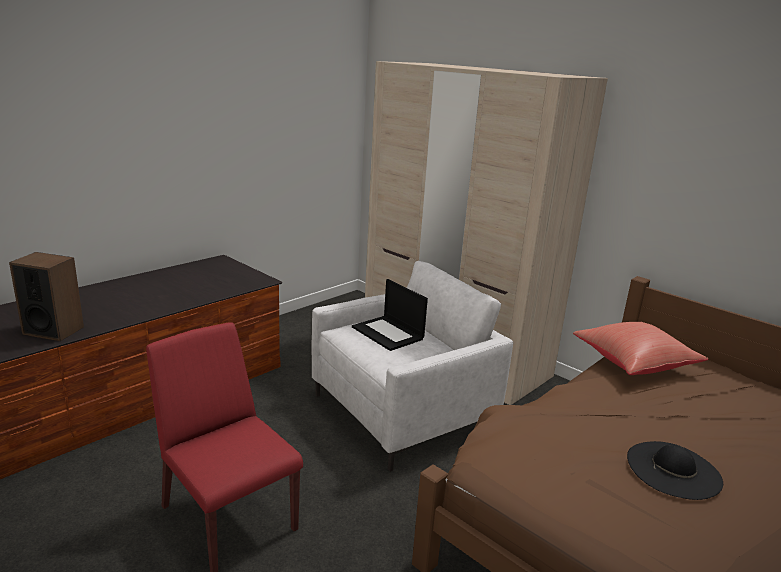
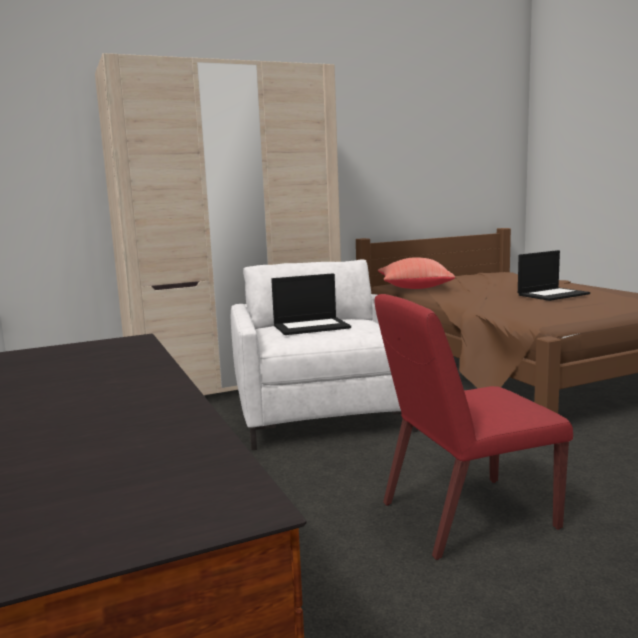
camera: 65 degrees left, 10 degrees down
speaker [9,252,84,341] -> none
black hat [627,441,723,500] -> laptop [518,250,590,301]

